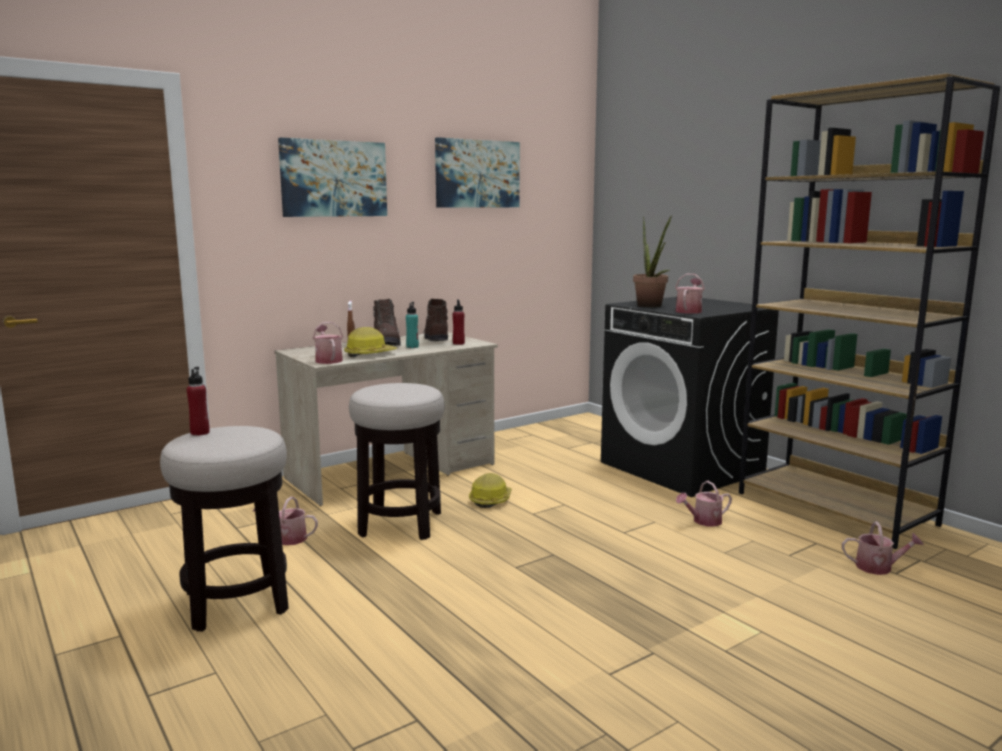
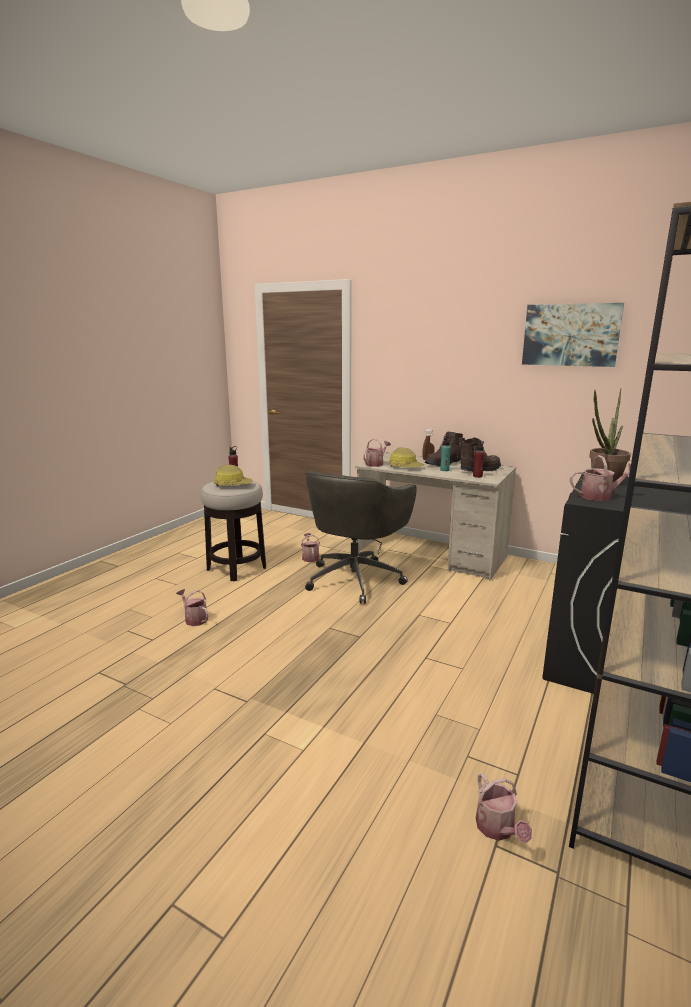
camera: 65 degrees right, 5 degrees up
picture [278,138,387,217] -> none
stool [349,383,445,540] -> grey office chair [305,471,417,604]
hard hat [469,473,512,508] -> hard hat moved to [214,465,252,486]
watering can [676,481,732,527] -> watering can moved to [176,589,208,626]

